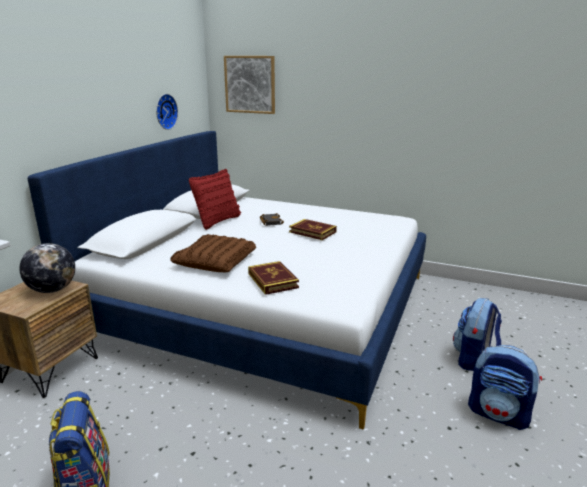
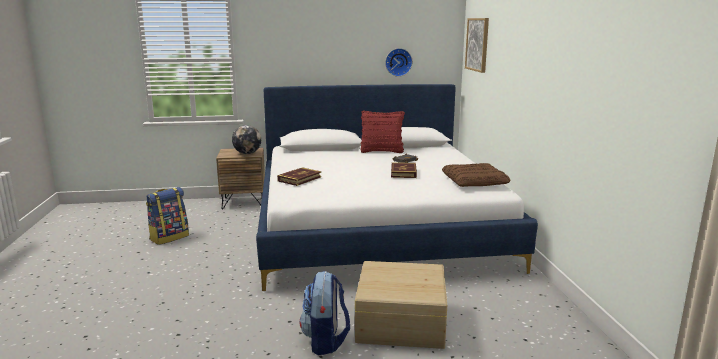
camera: 60 degrees right, 5 degrees down
brown pillow [170,234,256,272] -> brown pillow moved to [442,163,511,187]
backpack [453,298,502,371] -> beige storage box [355,261,447,349]

